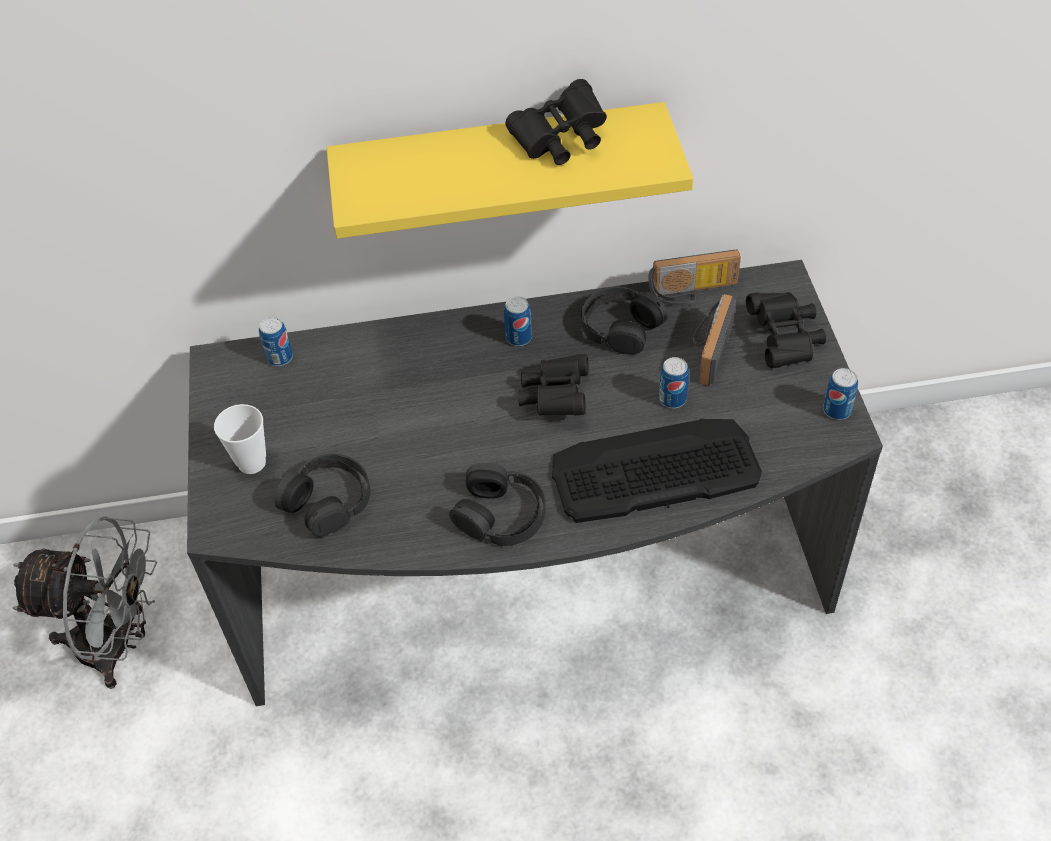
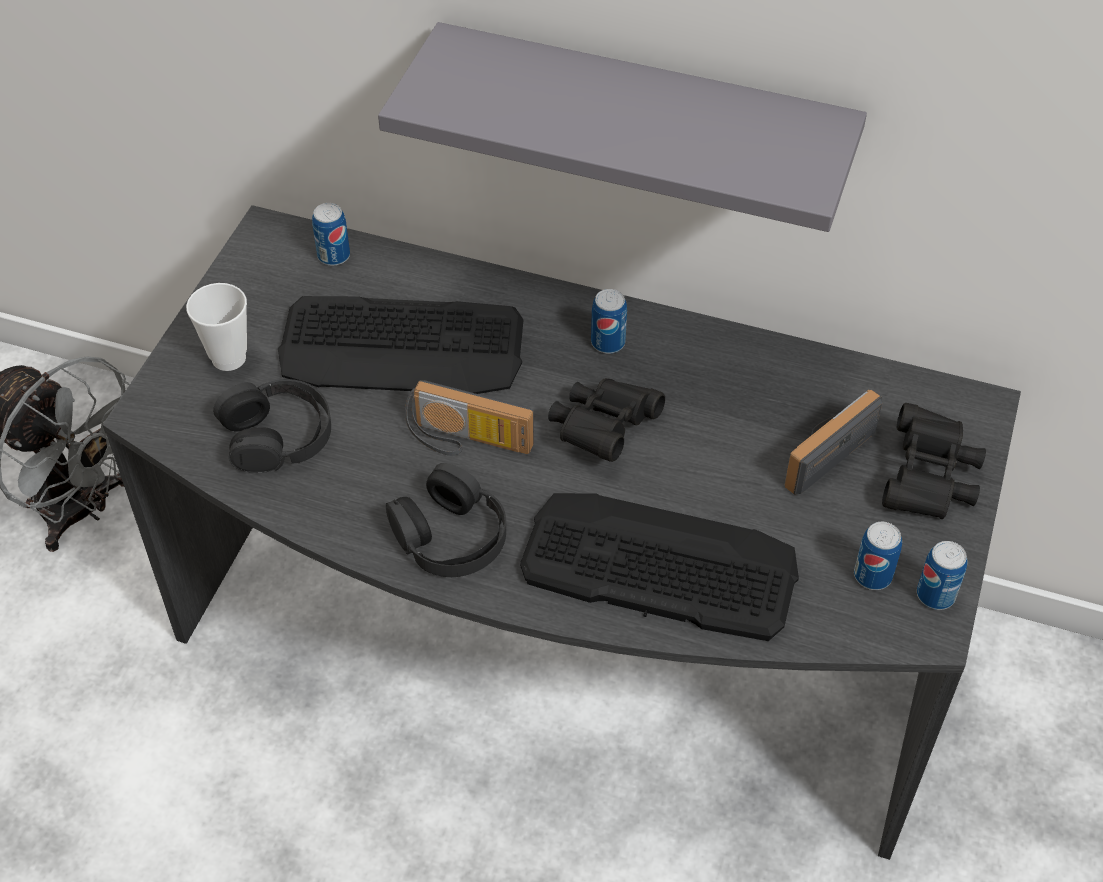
camera: 25 degrees right, 0 degrees up
yellow shelf [327,102,693,239] -> grey shelf [378,22,867,232]
black binoculars [505,79,607,165] -> none
black headphones [581,287,668,355] -> none
radio [648,249,741,306] -> radio moved to [405,380,534,456]
can [659,357,689,408] -> can moved to [854,522,902,590]
none -> keyboard [278,296,523,394]

